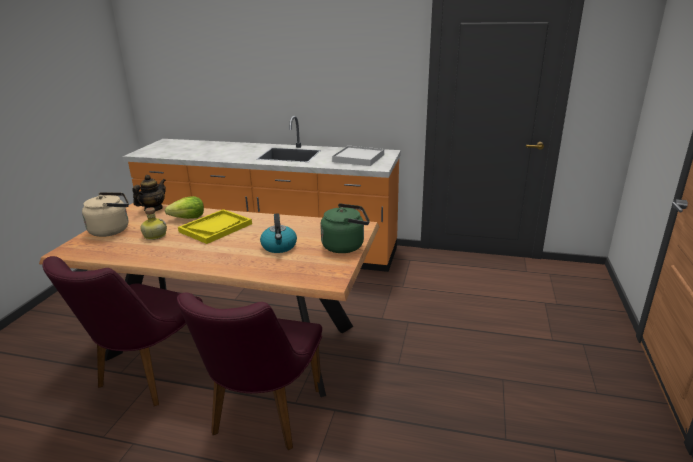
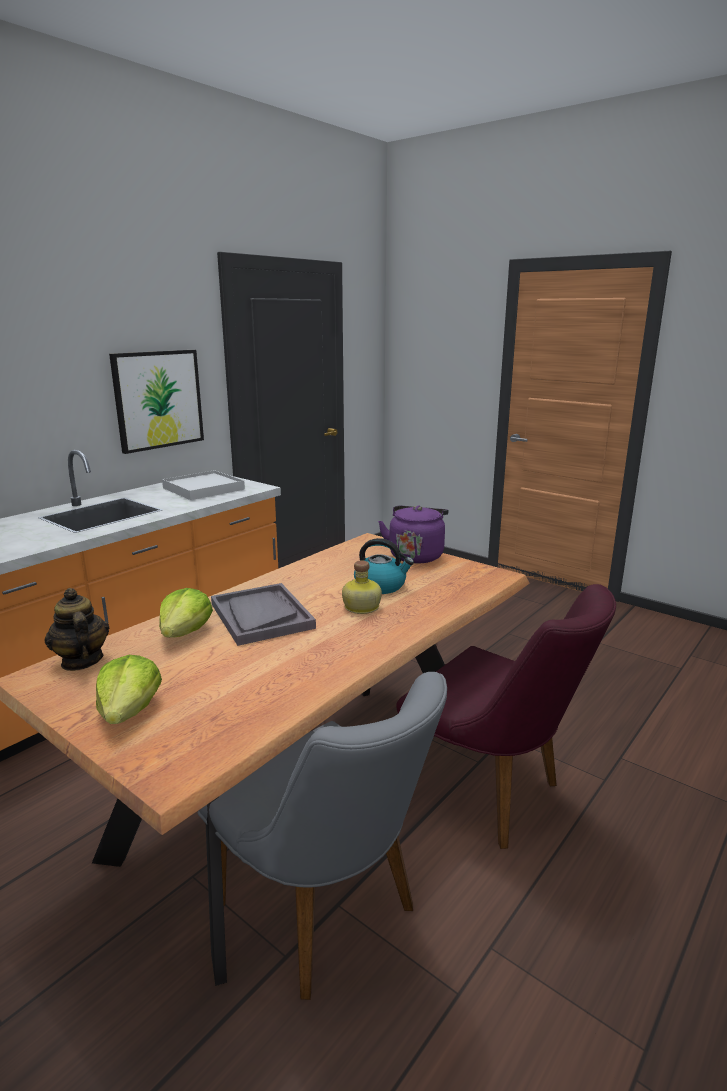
camera: 65 degrees left, 5 degrees down
purple chair [43,256,203,406] -> grey chair [198,672,447,1000]
beige kettle [82,192,129,237] -> lettuce [96,655,162,724]
bottle [140,207,167,240] -> bottle moved to [342,560,382,614]
yellow tray [178,209,252,244] -> grey tray [211,583,316,646]
green kettle [320,203,369,253] -> purple kettle [378,505,449,563]
none -> picture [109,350,204,454]

